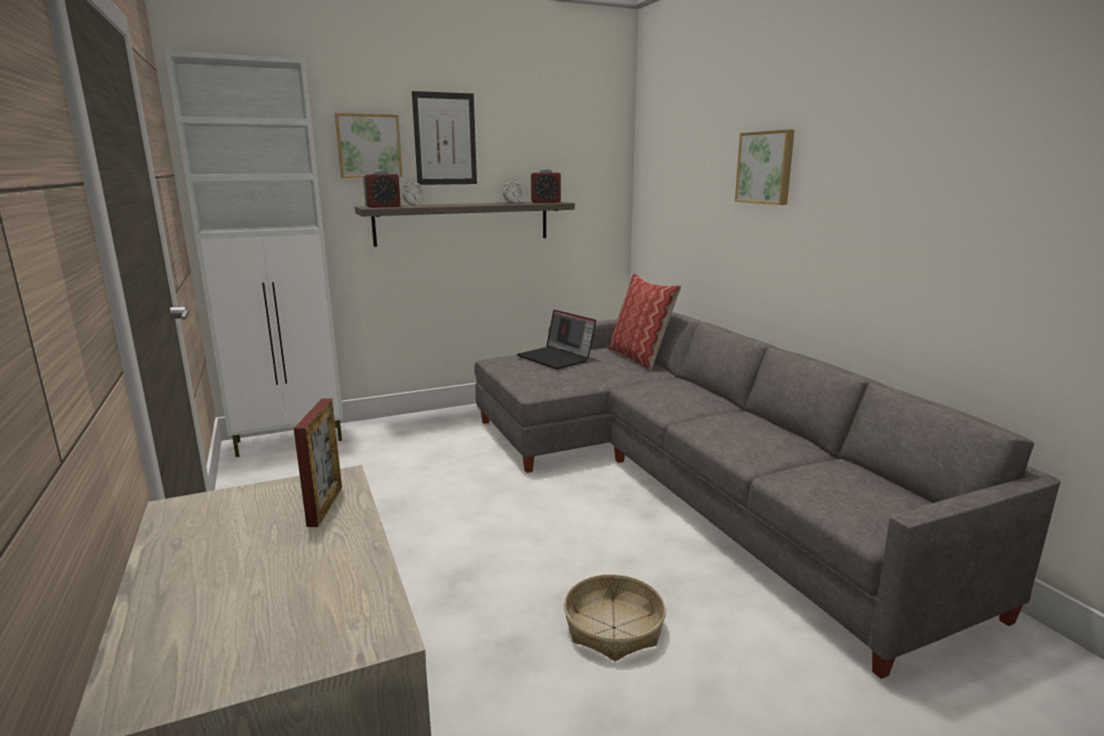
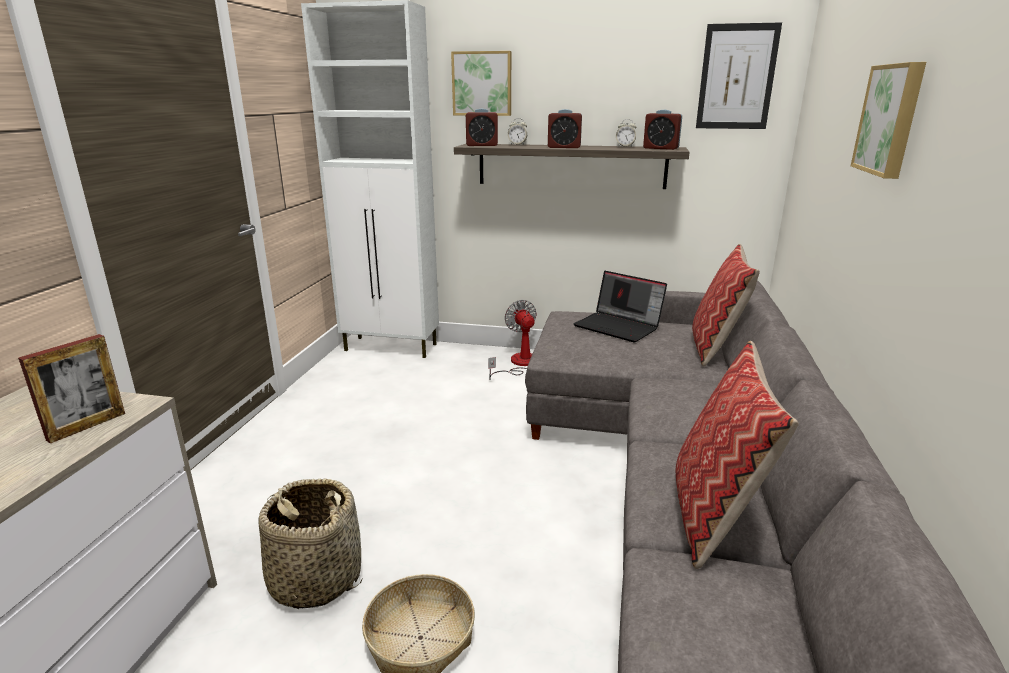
camera: 35 degrees right, 5 degrees up
picture [412,91,477,185] -> picture moved to [696,22,782,129]
laptop [517,310,596,369] -> laptop turned 45 degrees counterclockwise [574,271,667,342]
none -> basket [258,478,362,609]
none -> fan [488,300,537,380]
none -> alarm clock [548,109,582,148]
none -> pillow [676,341,799,569]

